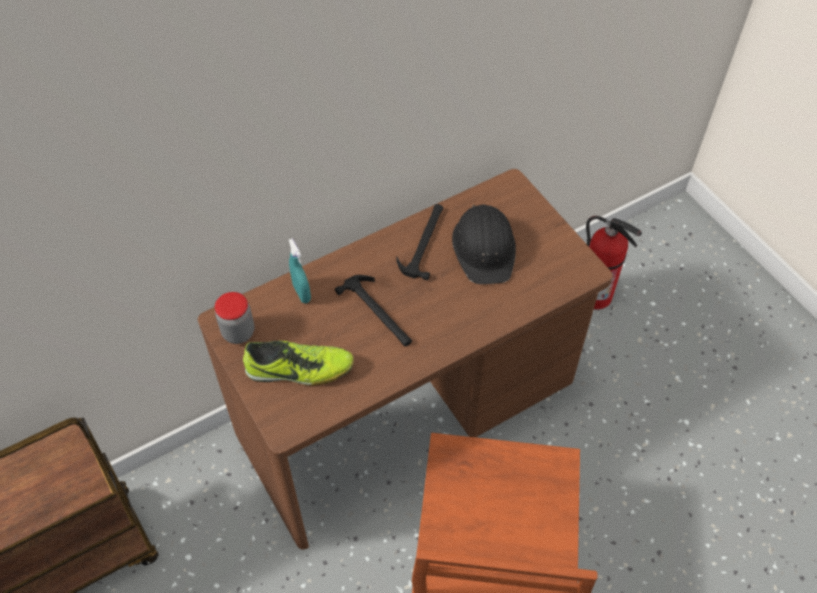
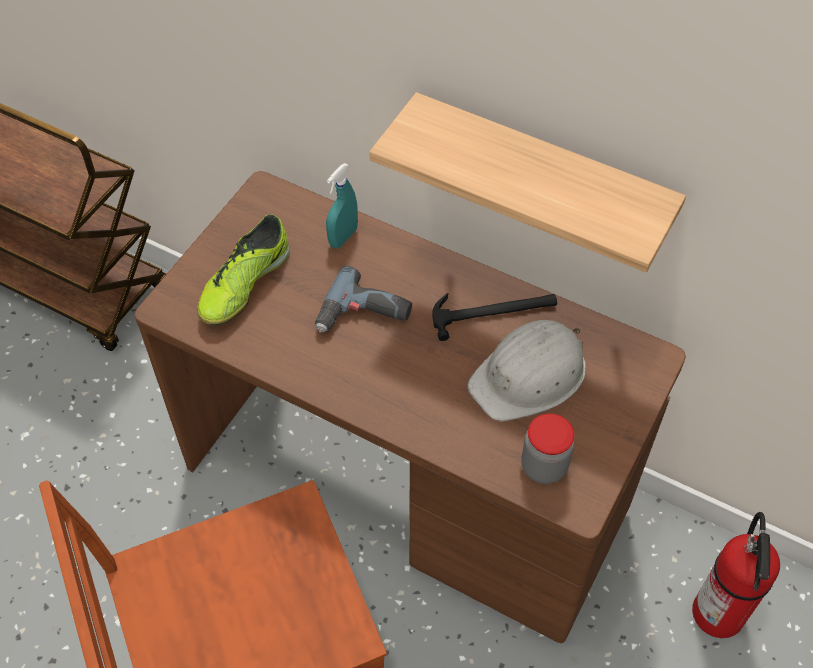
camera: 60 degrees right, 0 degrees up
jar [215,292,254,344] -> jar moved to [521,413,575,484]
shoe [243,341,354,386] -> shoe turned 60 degrees clockwise [197,214,290,326]
hammer [335,275,412,346] -> power drill [315,265,412,332]
black hard hat [452,204,516,284] -> white hard hat [468,320,586,422]
none -> shelf [369,92,686,272]

